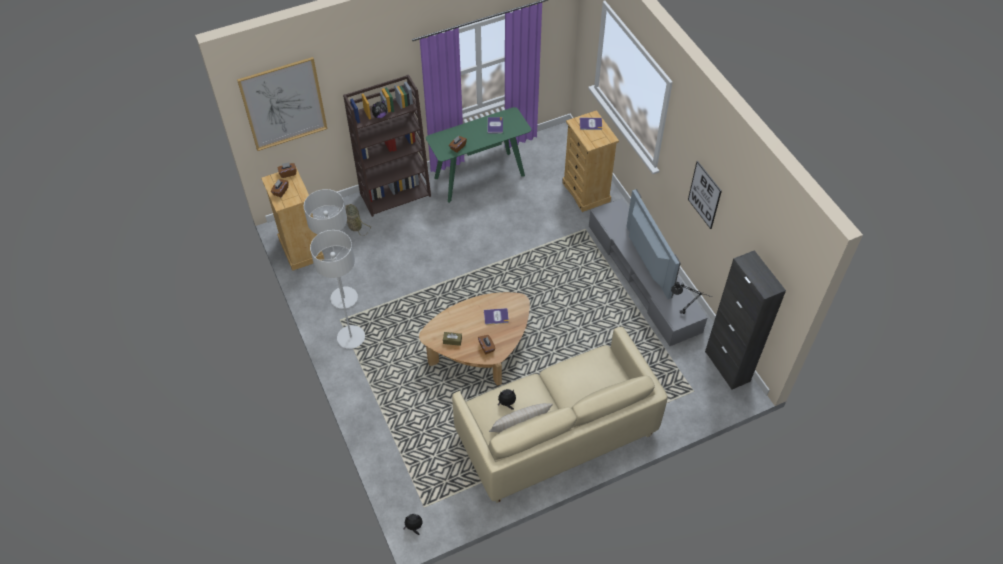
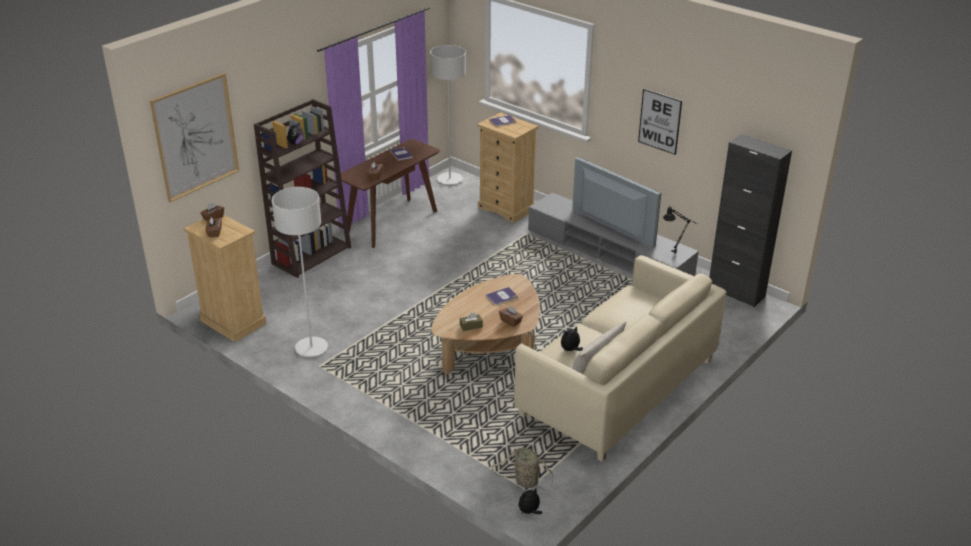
camera: 25 degrees left, 20 degrees down
grey floor lamp [310,230,365,349] -> grey floor lamp moved to [430,45,466,185]
basket [345,204,371,236] -> basket moved to [492,448,553,490]
green console table [426,107,531,203] -> brown console table [341,139,440,248]

